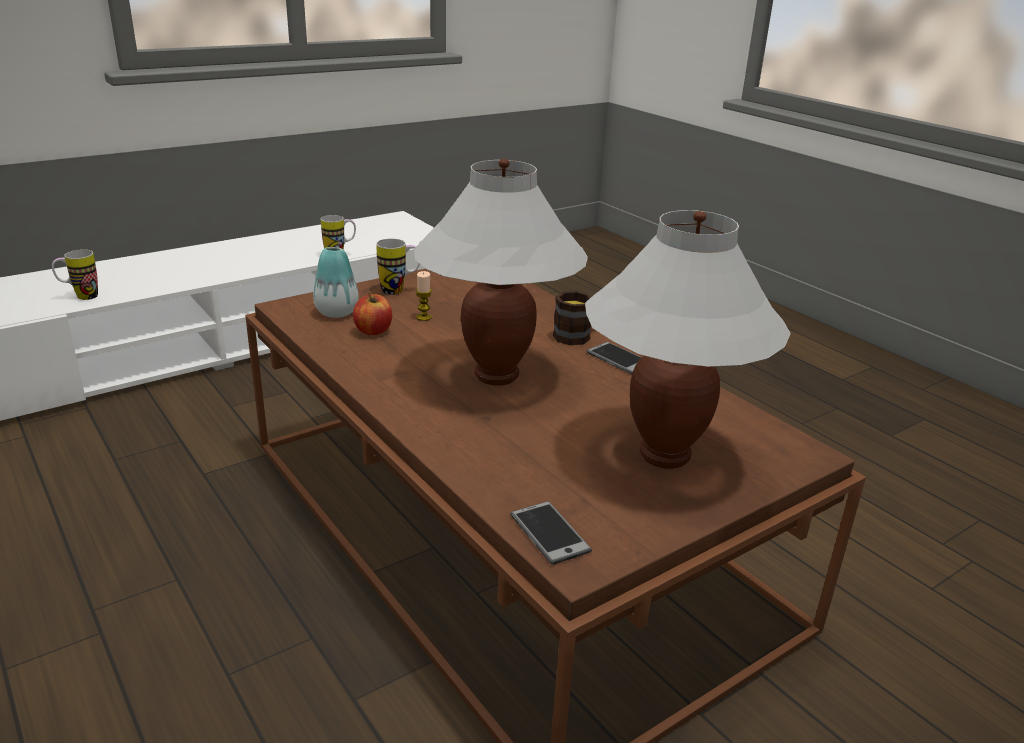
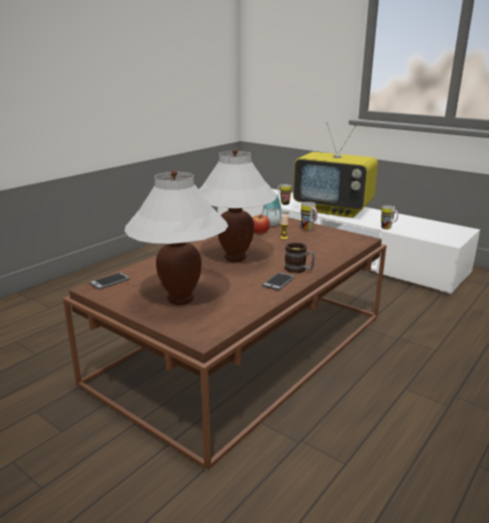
camera: 75 degrees right, 5 degrees down
none -> television [293,122,378,218]

